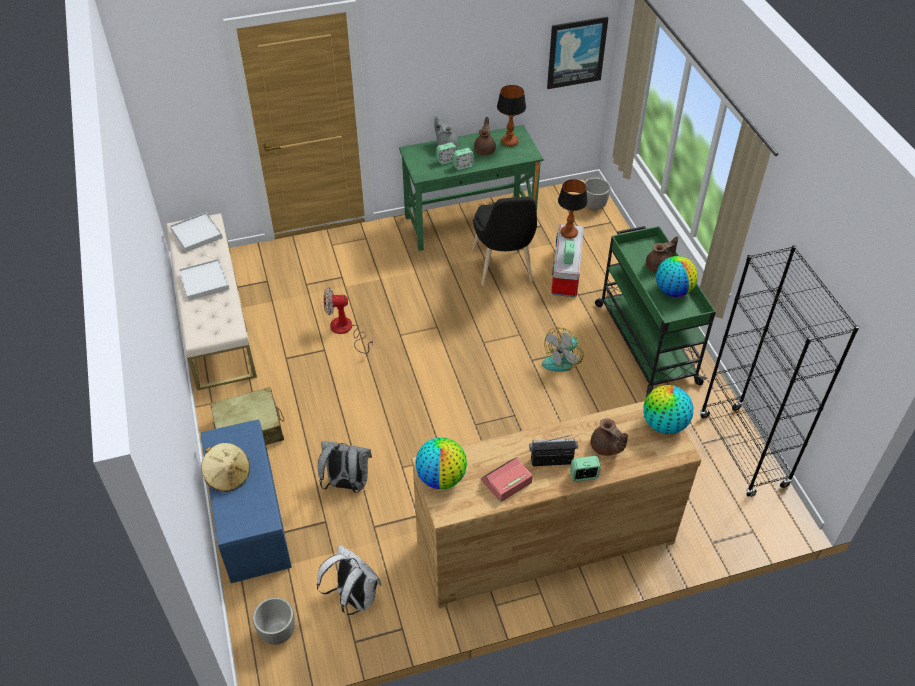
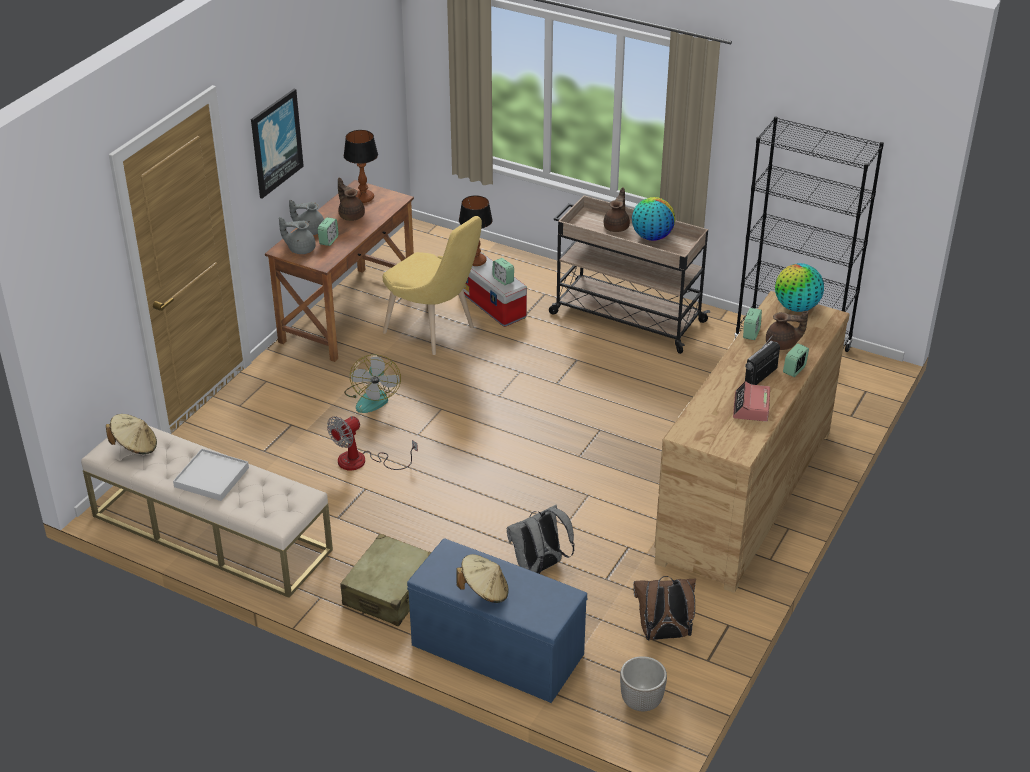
camera: 45 degrees left, 10 degrees down
white tray [170,212,223,252] -> beige hat [106,414,157,455]
white backpack [316,545,381,615] -> brown backpack [633,576,696,641]
green desk [399,125,543,251] -> brown desk [265,180,414,362]
globe [415,437,467,489] -> none
alarm clock [453,148,474,170] -> alarm clock moved to [743,308,762,340]
black chair [472,197,537,286] -> yellow chair [383,216,482,355]
fan [542,327,584,372] -> fan moved to [344,354,401,413]
picture [547,16,609,89] -> picture moved to [251,89,304,199]
planter [584,178,610,211] -> none
green cart [595,226,716,397] -> beige cart [549,195,710,354]
none -> grey teapot [279,217,316,254]

